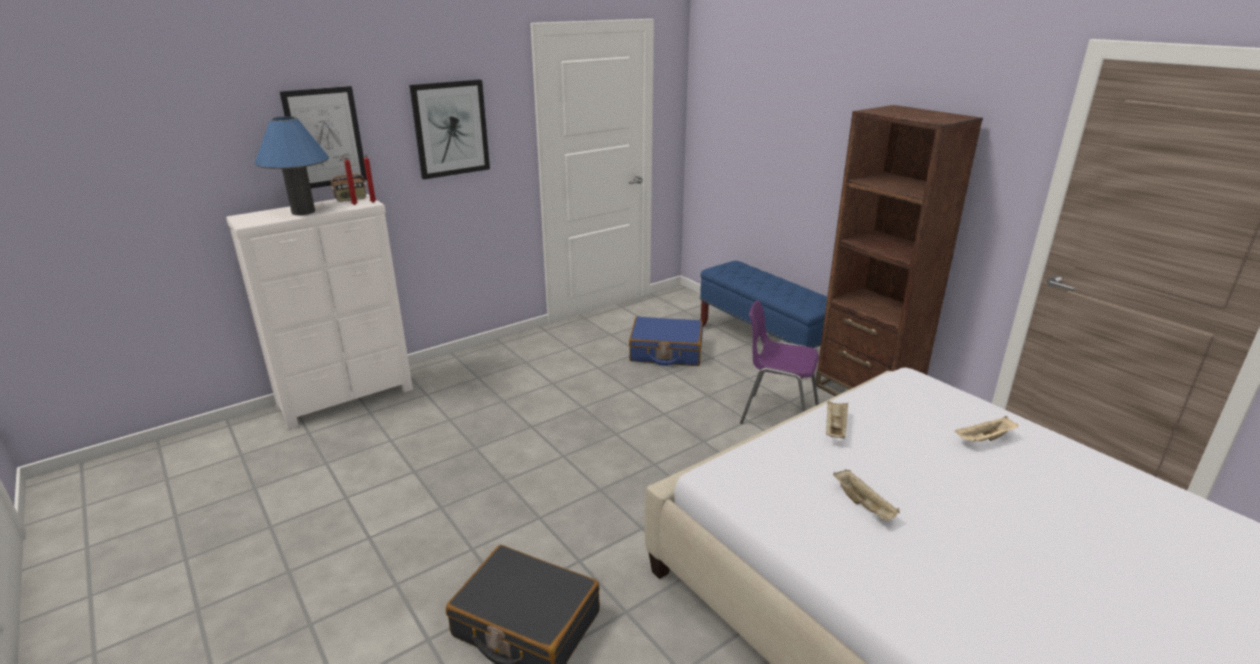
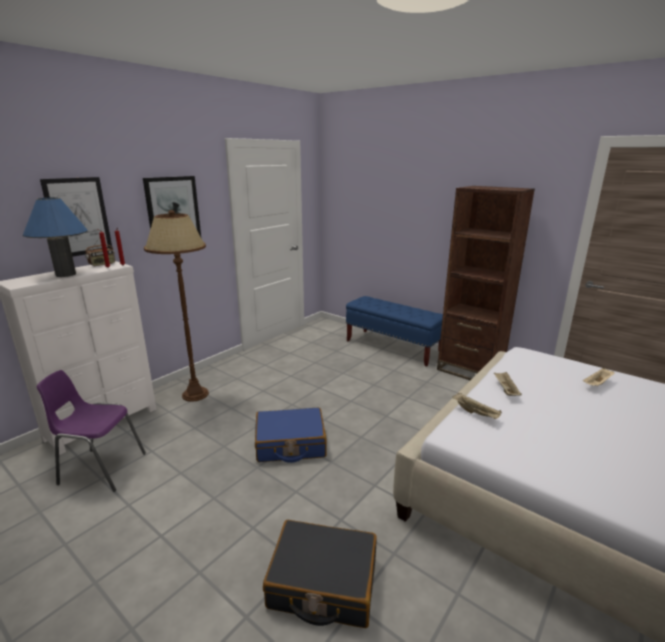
camera: 15 degrees left, 5 degrees down
blue suitcase [629,316,703,366] -> blue suitcase moved to [255,408,327,463]
purple chair [740,300,819,424] -> purple chair moved to [37,370,146,492]
beige tray [833,469,900,521] -> beige tray moved to [452,393,502,419]
none -> brown floor lamp [144,210,209,402]

